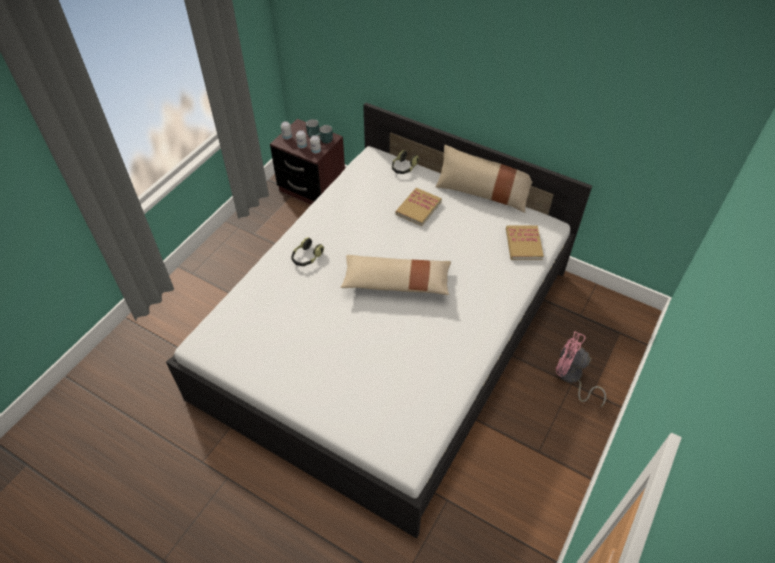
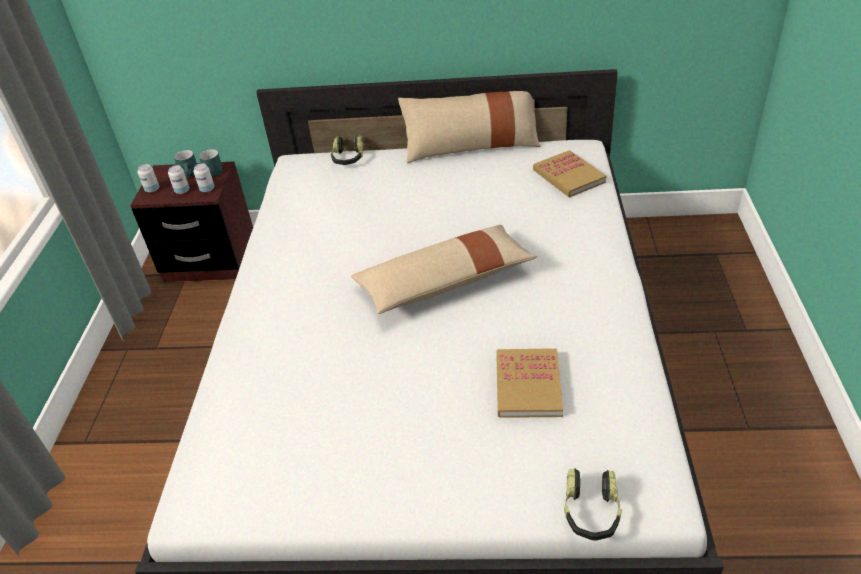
camera: 25 degrees left, 10 degrees down
headphones [291,237,324,266] -> headphones moved to [564,468,622,541]
book [395,188,442,226] -> book moved to [496,348,563,418]
pink fan [556,331,606,407] -> none

